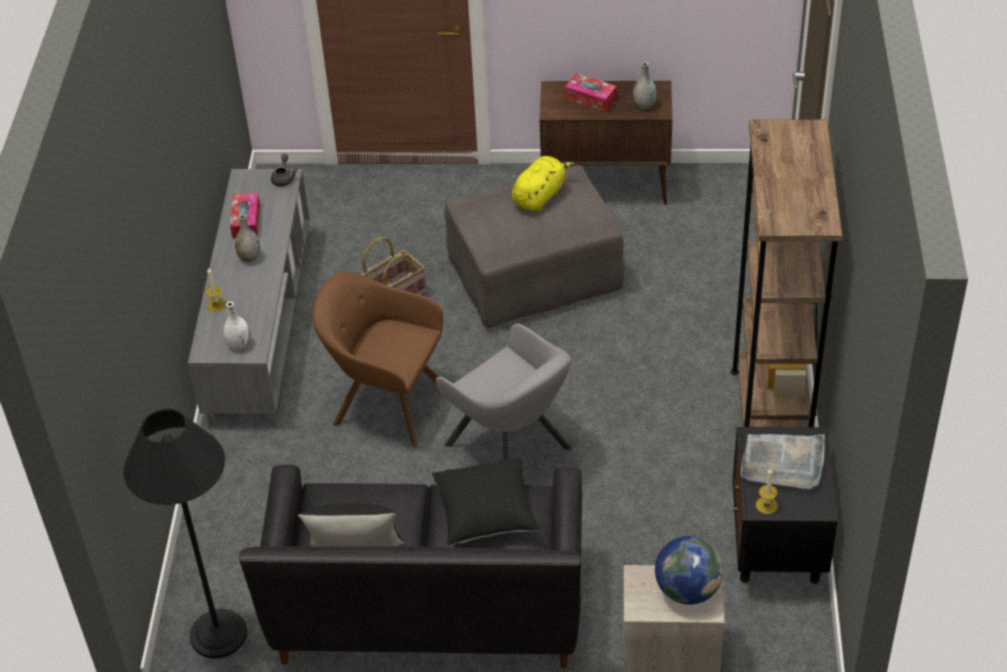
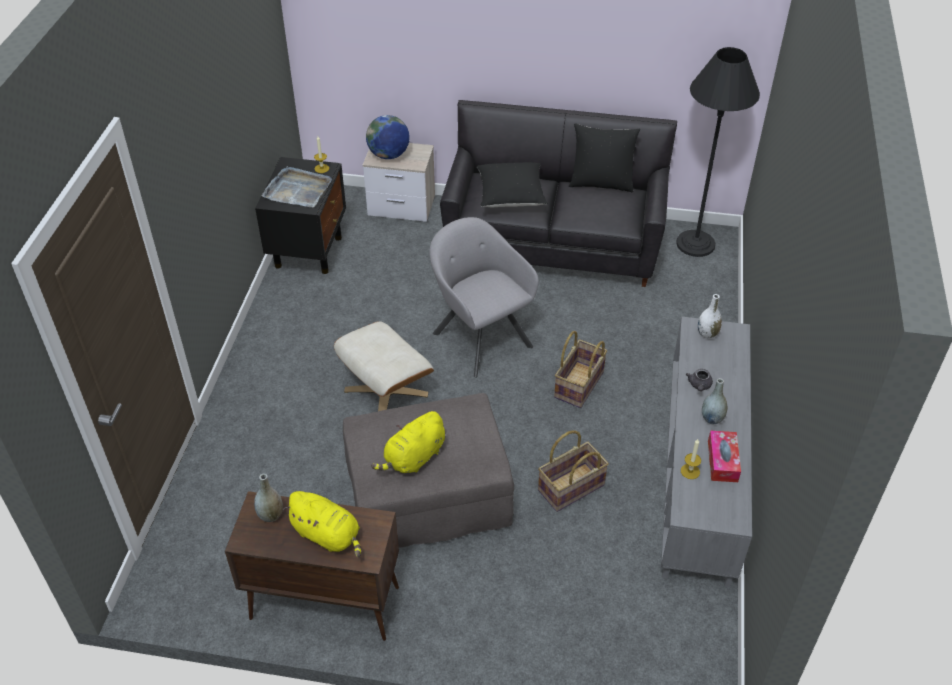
camera: 175 degrees left, 0 degrees up
candle [205,267,226,312] -> candle moved to [681,439,701,479]
grey teapot [271,154,297,187] -> grey teapot moved to [686,369,713,391]
brown armchair [313,272,443,449] -> basket [554,331,607,408]
tissue box [565,73,617,112] -> yellow plush toy [283,491,361,557]
brown bookcase [731,119,843,427] -> none
none -> beige ottoman [334,321,434,411]

